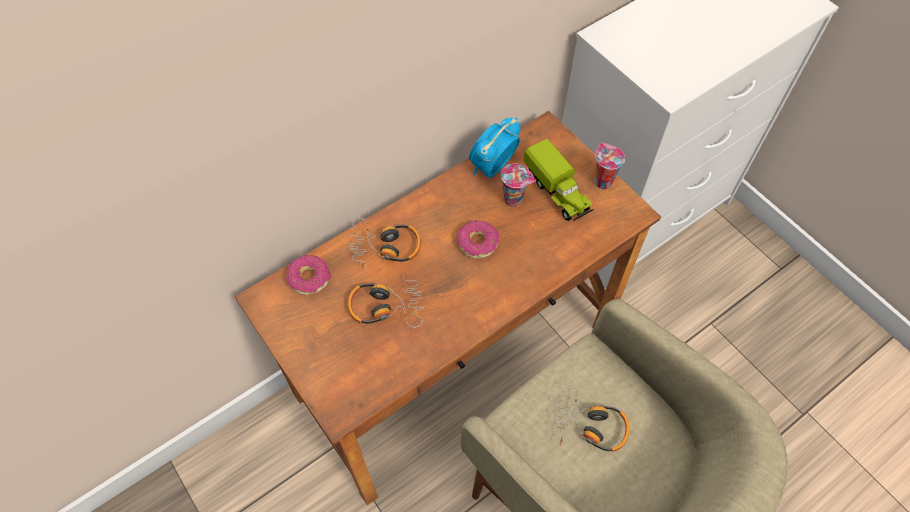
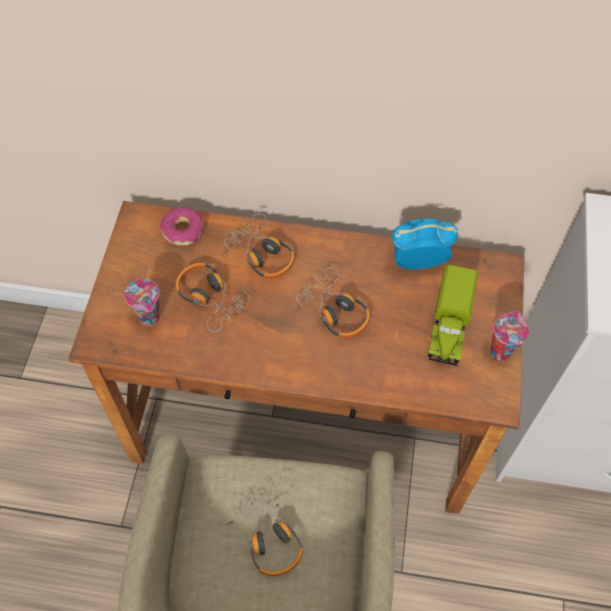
camera: 45 degrees right, 0 degrees up
donut [457,220,499,259] -> headphones [295,267,370,338]
cup [501,163,535,207] -> cup moved to [125,279,160,326]

